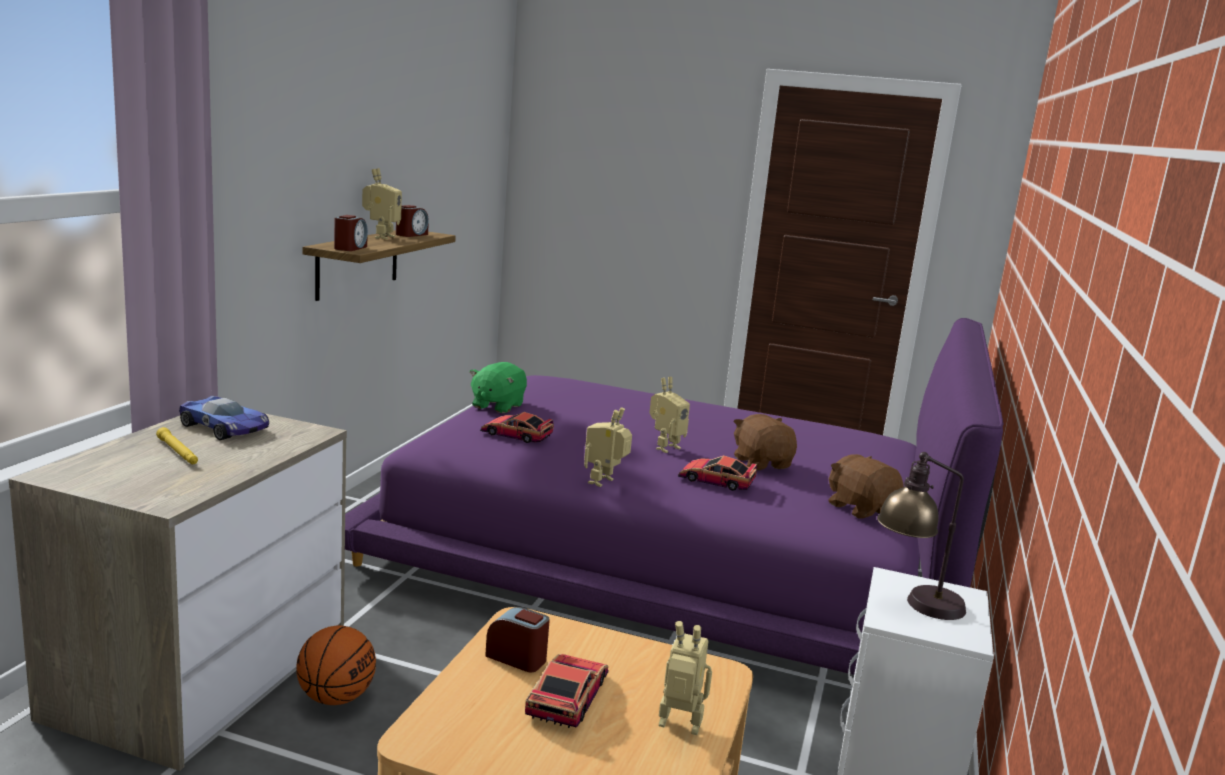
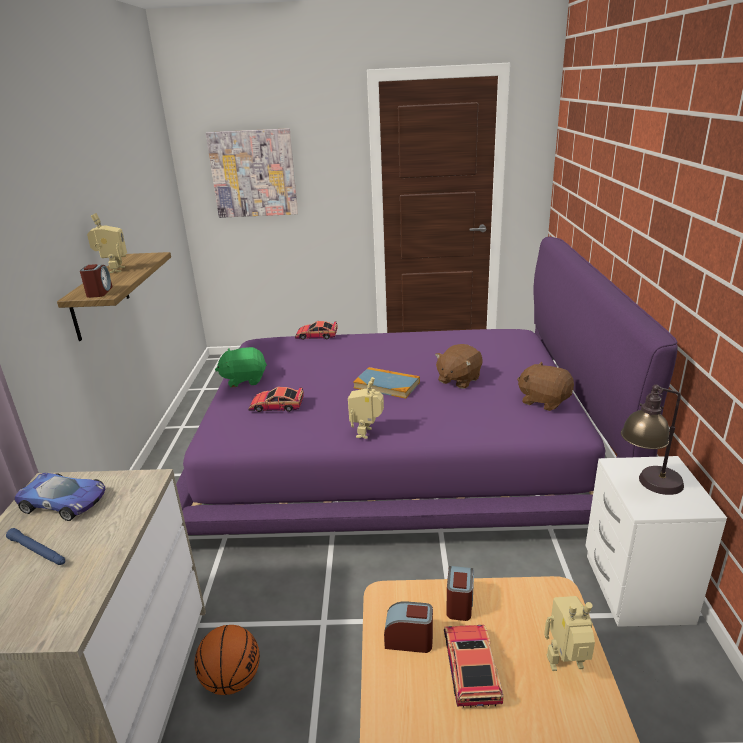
camera: 15 degrees left, 10 degrees up
yellow flashlight [156,427,198,464] -> blue flashlight [6,528,65,565]
alarm clock [396,205,429,237] -> alarm clock moved to [446,566,474,621]
green plush toy [469,362,527,413] -> green plush toy turned 75 degrees clockwise [215,347,267,388]
toy robot [650,377,690,453] -> book [353,367,420,399]
toy car [678,455,757,491] -> toy car moved to [295,321,337,340]
brown plush toy [733,414,797,470] -> brown plush toy turned 105 degrees counterclockwise [435,344,482,389]
none -> picture [206,128,298,218]

